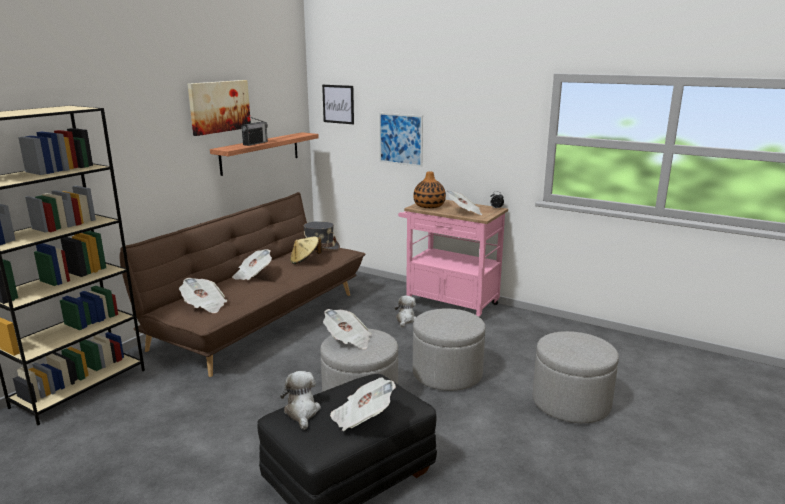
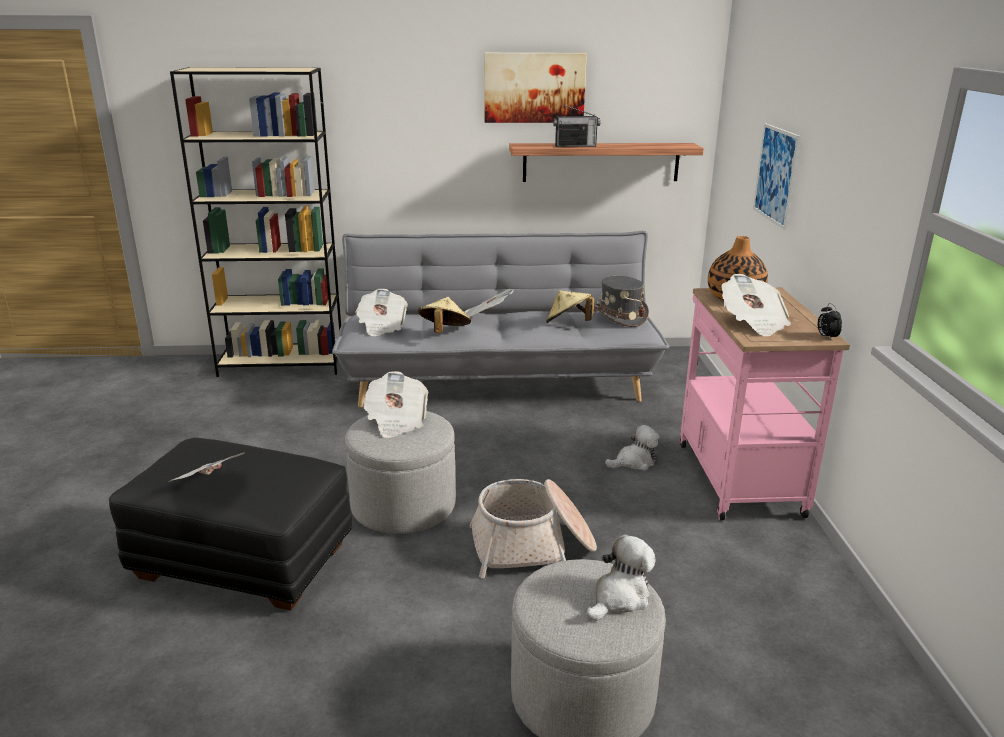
camera: 55 degrees right, 5 degrees up
brown sofa [120,192,365,377] -> grey sofa [332,231,669,407]
plush toy [280,371,321,430] -> plush toy moved to [586,535,655,621]
picture [322,85,354,124] -> none
grey ottoman [413,309,485,391] -> basket [469,479,597,578]
none -> beige hat [418,297,471,333]

